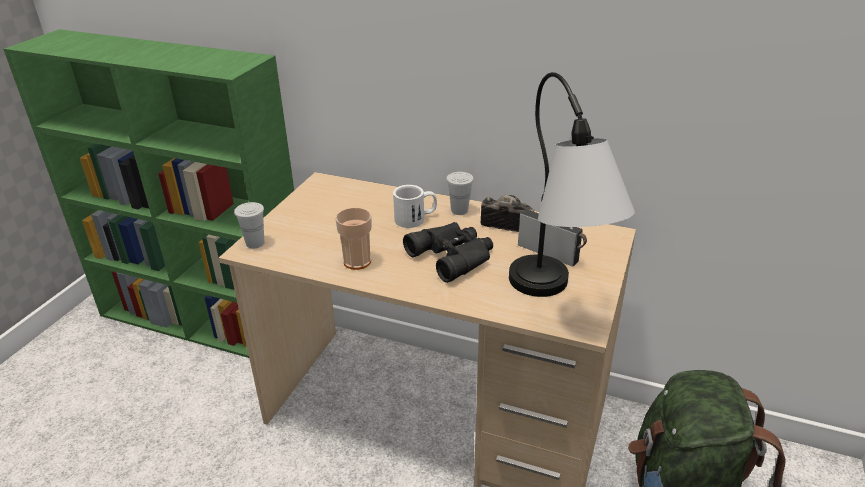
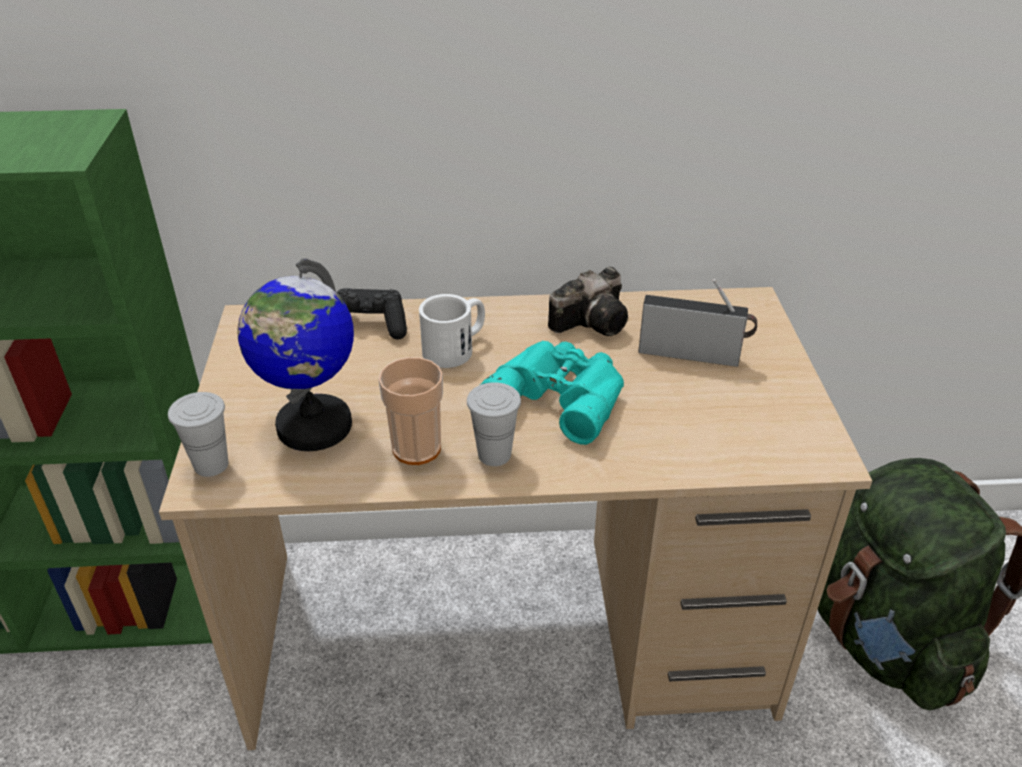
camera: 25 degrees left, 5 degrees up
black binoculars [403,222,493,283] -> turquoise binoculars [480,341,624,445]
white cup [446,172,474,215] -> white cup moved to [467,382,521,466]
camera [481,195,534,232] -> camera turned 150 degrees clockwise [548,267,628,336]
table lamp [509,72,635,297] -> none
none -> globe [237,258,354,451]
none -> black game controller [337,288,407,340]

